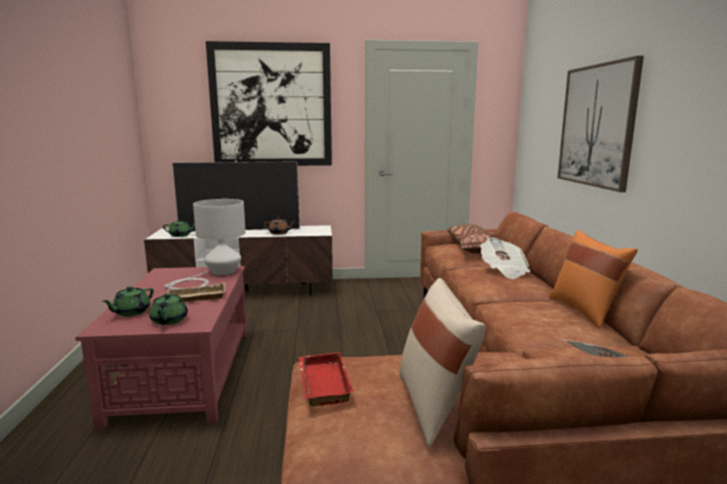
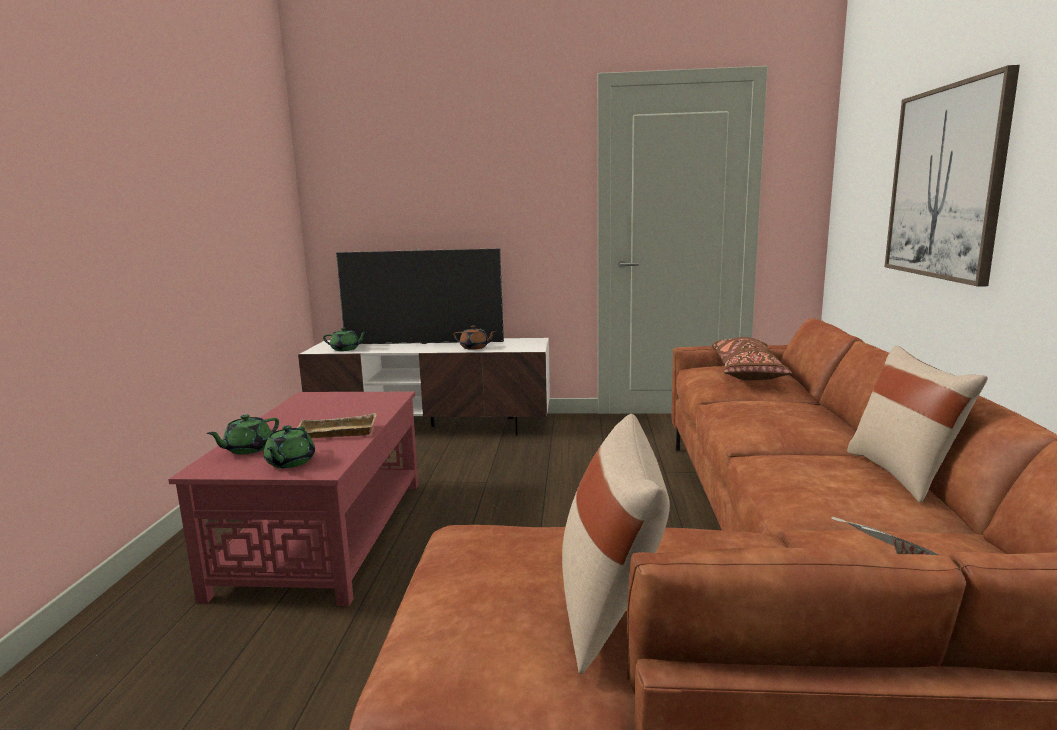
camera: 10 degrees right, 0 degrees up
grey table lamp [164,199,246,289] -> none
picture [206,41,332,166] -> none
red tray [299,352,354,406] -> none
newspaper [480,238,530,279] -> none
orange pillow [549,230,638,328] -> beige pillow [847,345,988,503]

